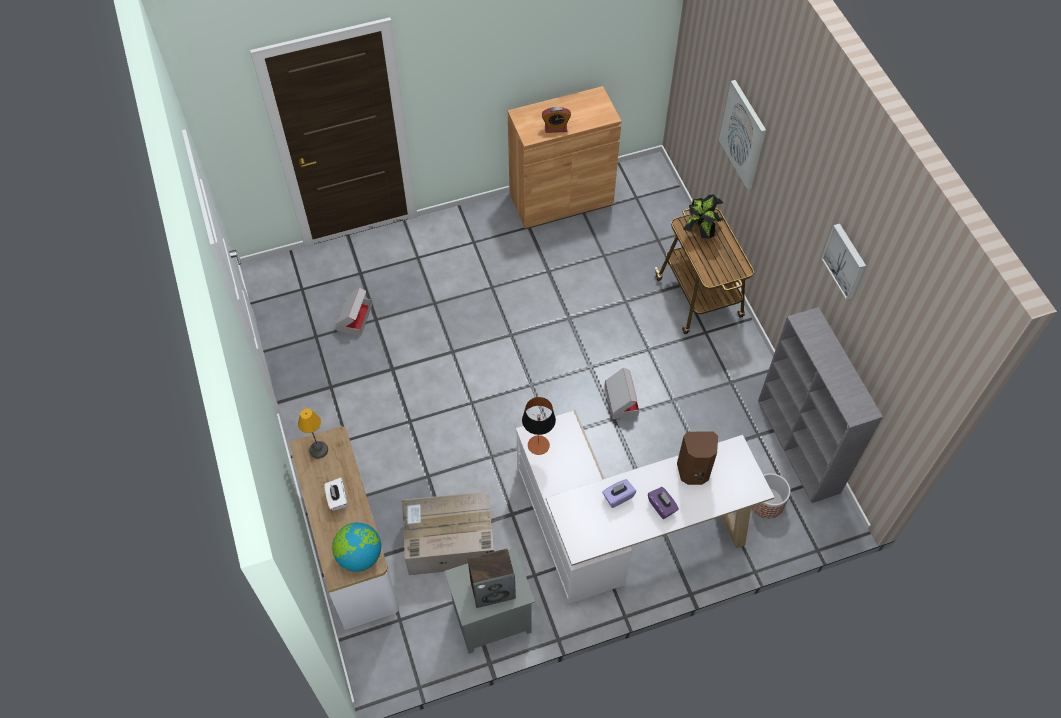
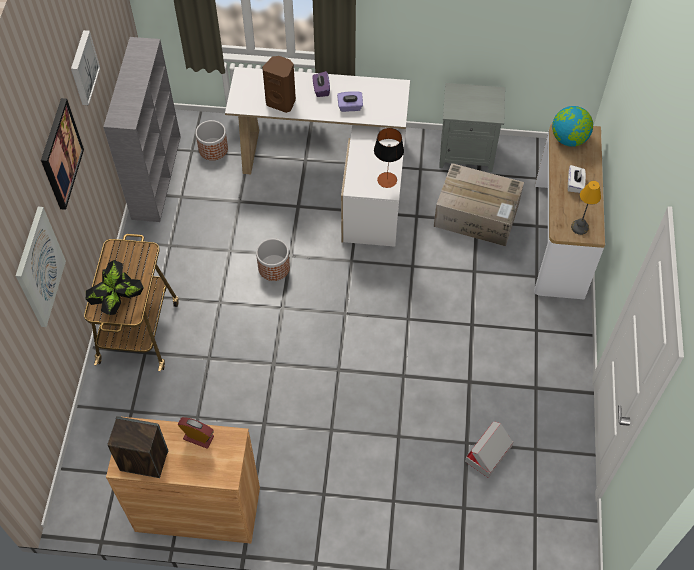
camera: 155 degrees left, 0 degrees up
speaker [468,549,516,608] -> speaker moved to [107,416,168,478]
cardboard box [605,368,639,419] -> planter [256,239,290,281]
none -> picture [41,98,84,210]

